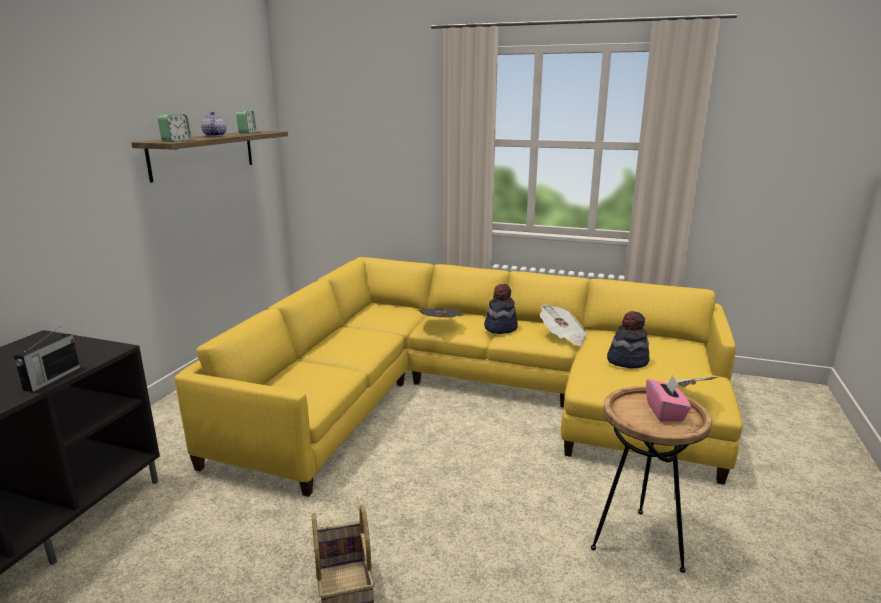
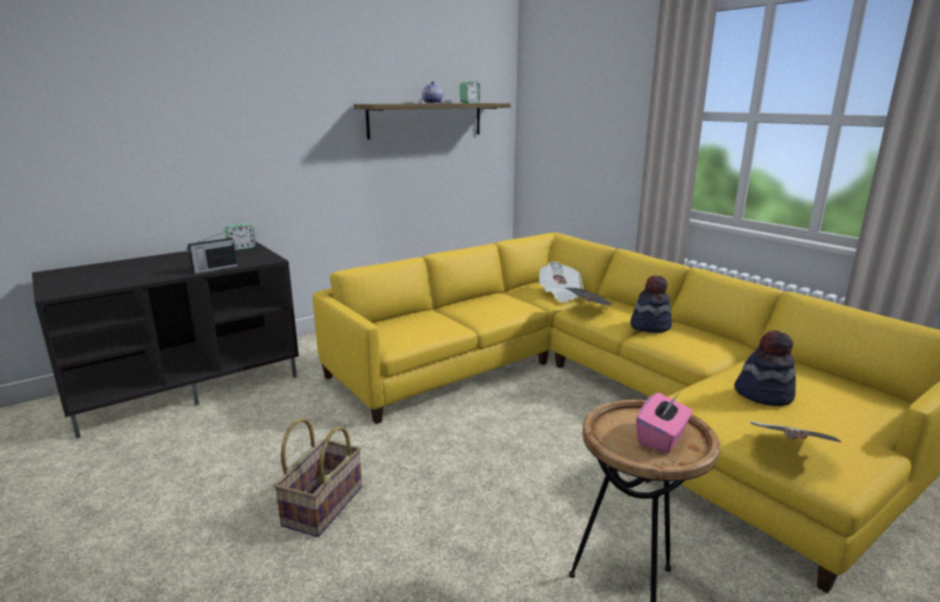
camera: 35 degrees right, 0 degrees up
alarm clock [158,114,191,142] -> alarm clock moved to [225,223,256,250]
newspaper [540,304,588,346] -> newspaper moved to [539,262,583,303]

